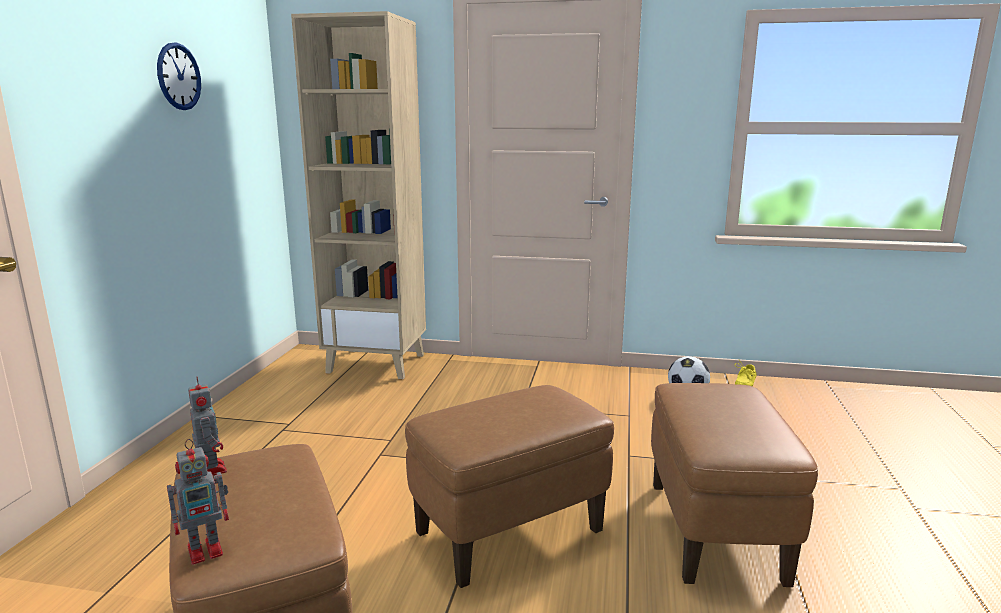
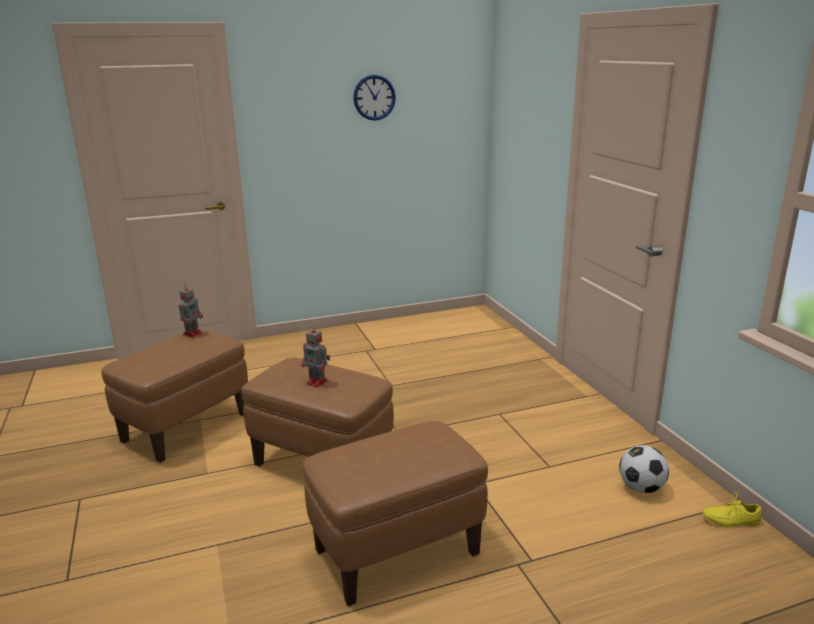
camera: 60 degrees right, 5 degrees up
toy robot [167,439,229,565] -> toy robot moved to [301,325,330,387]
beige bookcase [291,11,426,379] -> none

